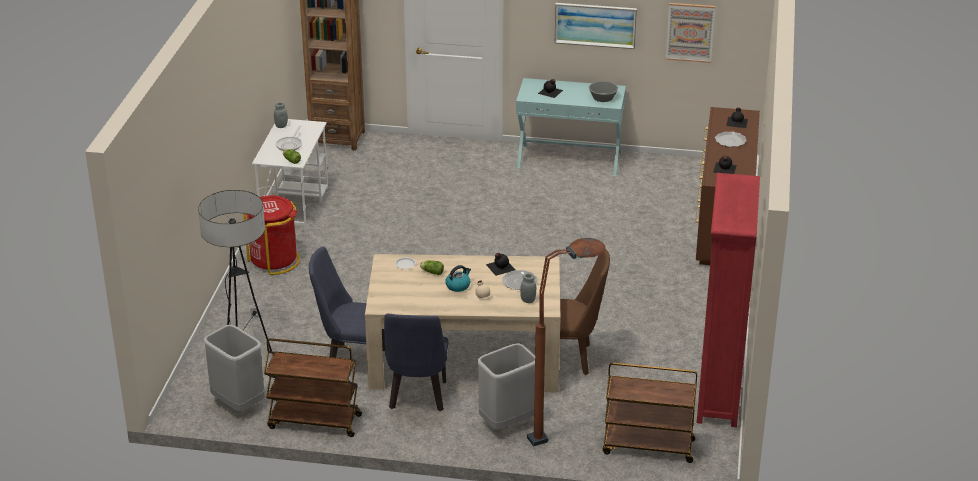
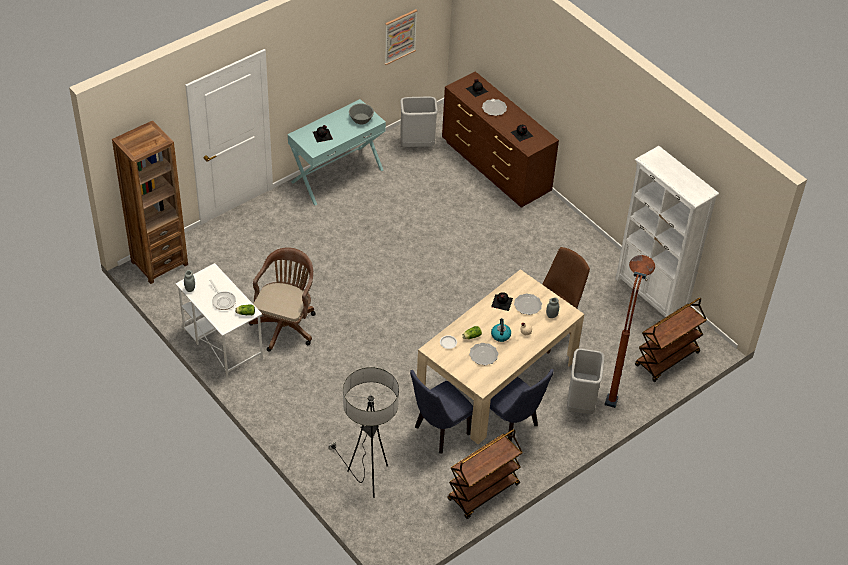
camera: 50 degrees left, 15 degrees up
grey trash can [203,325,265,411] -> grey trash can moved to [400,97,438,147]
red trash can [243,195,300,275] -> none
picture [554,3,637,49] -> none
red bookcase [697,173,760,427] -> white bookcase [615,146,719,317]
none -> brown office chair [249,247,316,352]
none -> plate [469,343,498,365]

